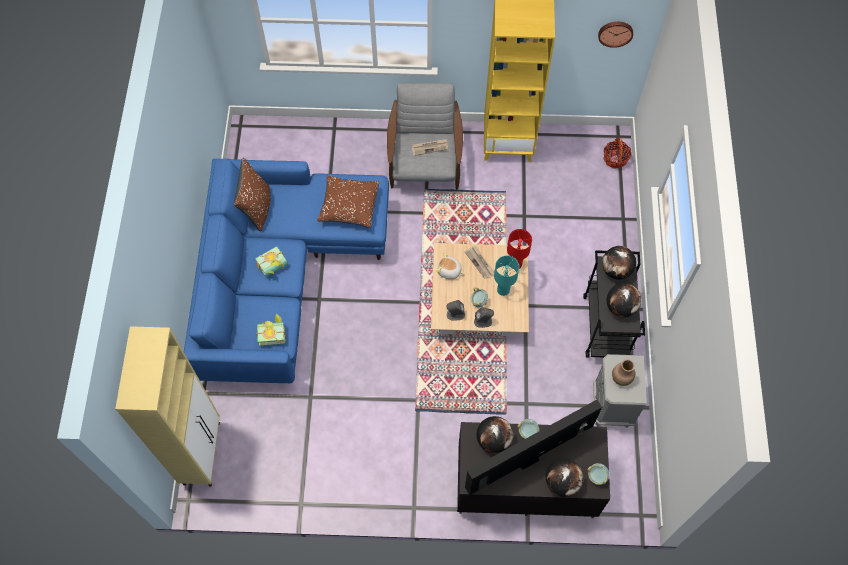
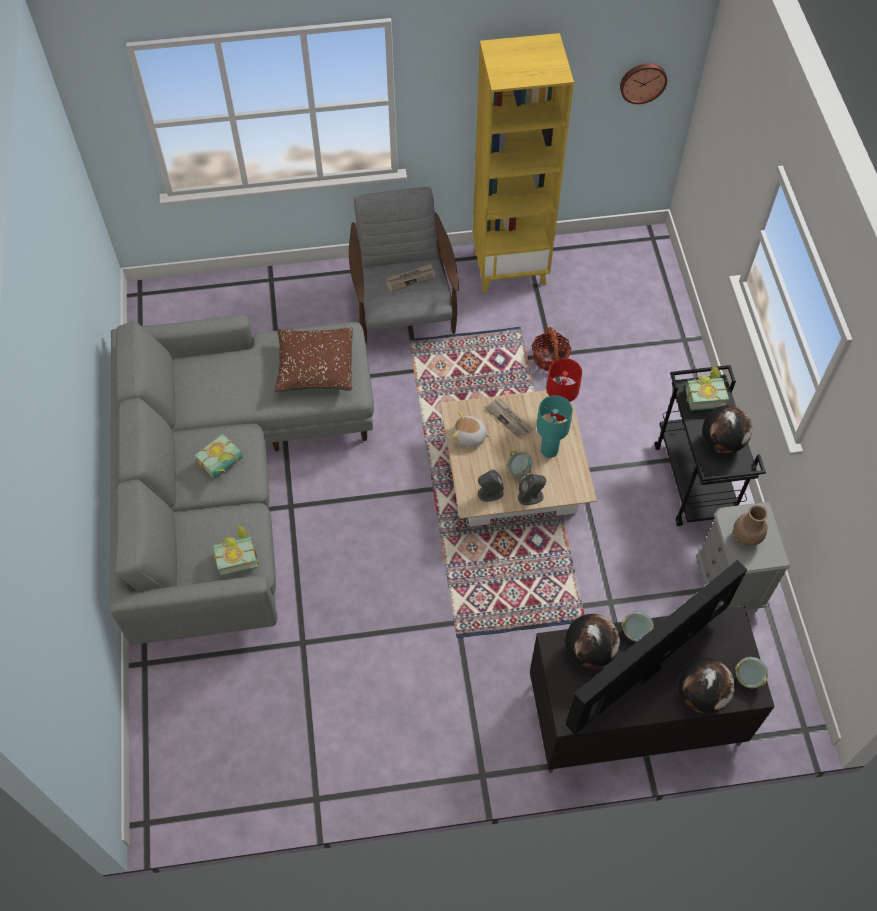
camera: 10 degrees left, 5 degrees down
beige cabinet [115,326,220,487] -> none
blue sofa [184,158,389,383] -> grey sofa [110,315,374,645]
brown pillow [234,158,271,231] -> none
globe [602,246,636,279] -> book [685,365,729,411]
basket [604,137,632,169] -> basket moved to [531,327,572,371]

